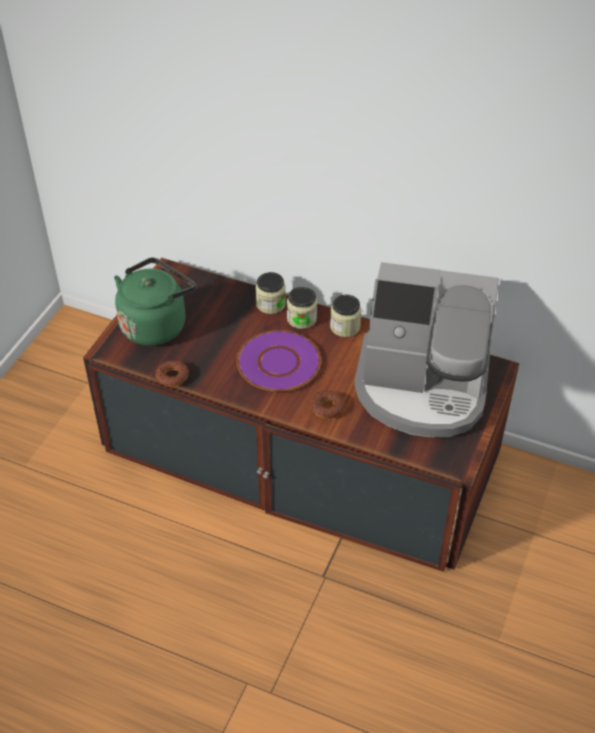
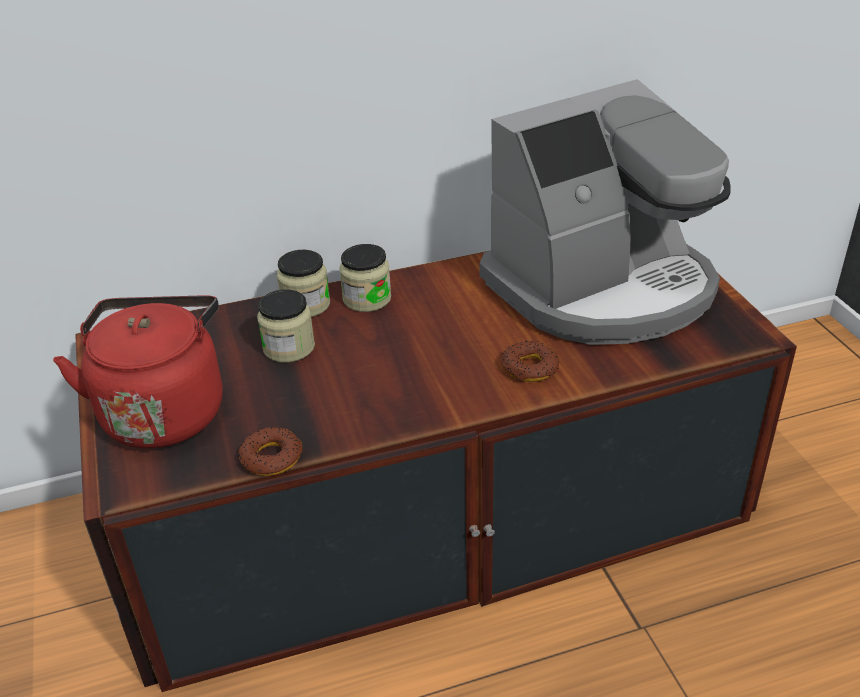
camera: 40 degrees left, 10 degrees down
green kettle [114,258,196,346] -> red kettle [53,295,223,448]
purple plate [237,330,321,391] -> none
jar [330,294,361,337] -> jar moved to [257,289,315,363]

